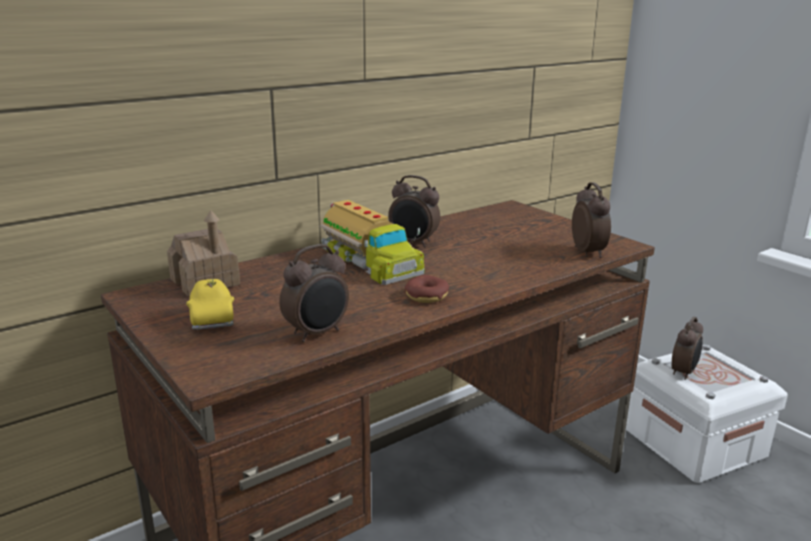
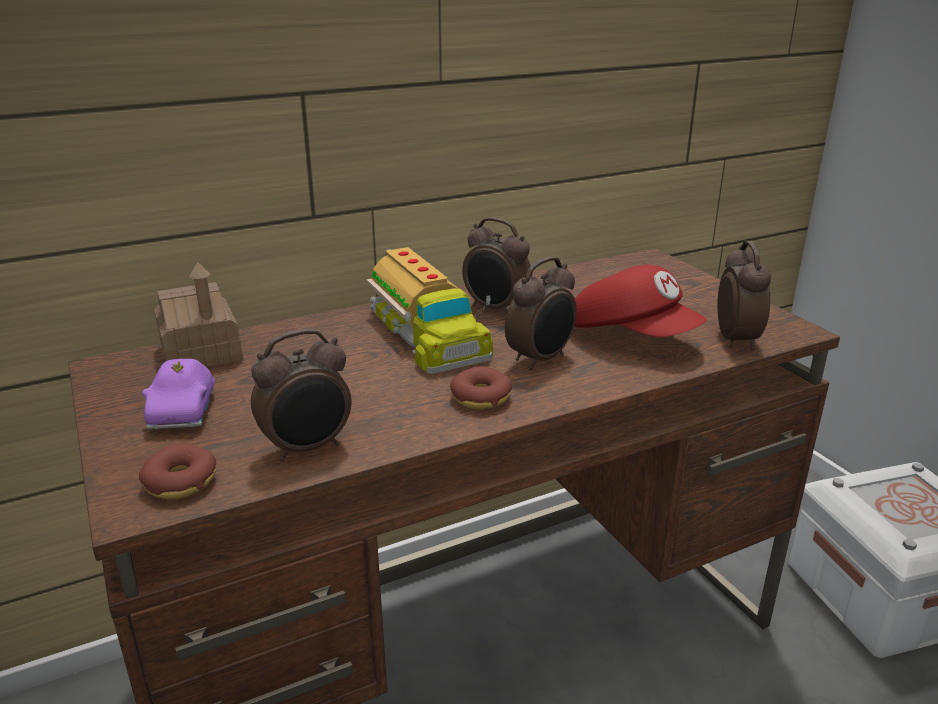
camera: 10 degrees right, 5 degrees up
yellow toy car [186,278,234,330] -> purple toy car [142,359,215,429]
alarm clock [672,317,703,380] -> alarm clock moved to [505,257,577,370]
none -> donut [139,444,216,500]
none -> red cap [574,265,706,337]

